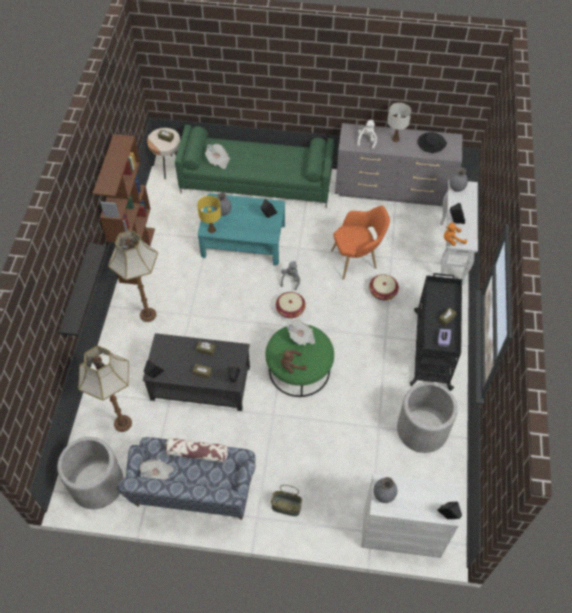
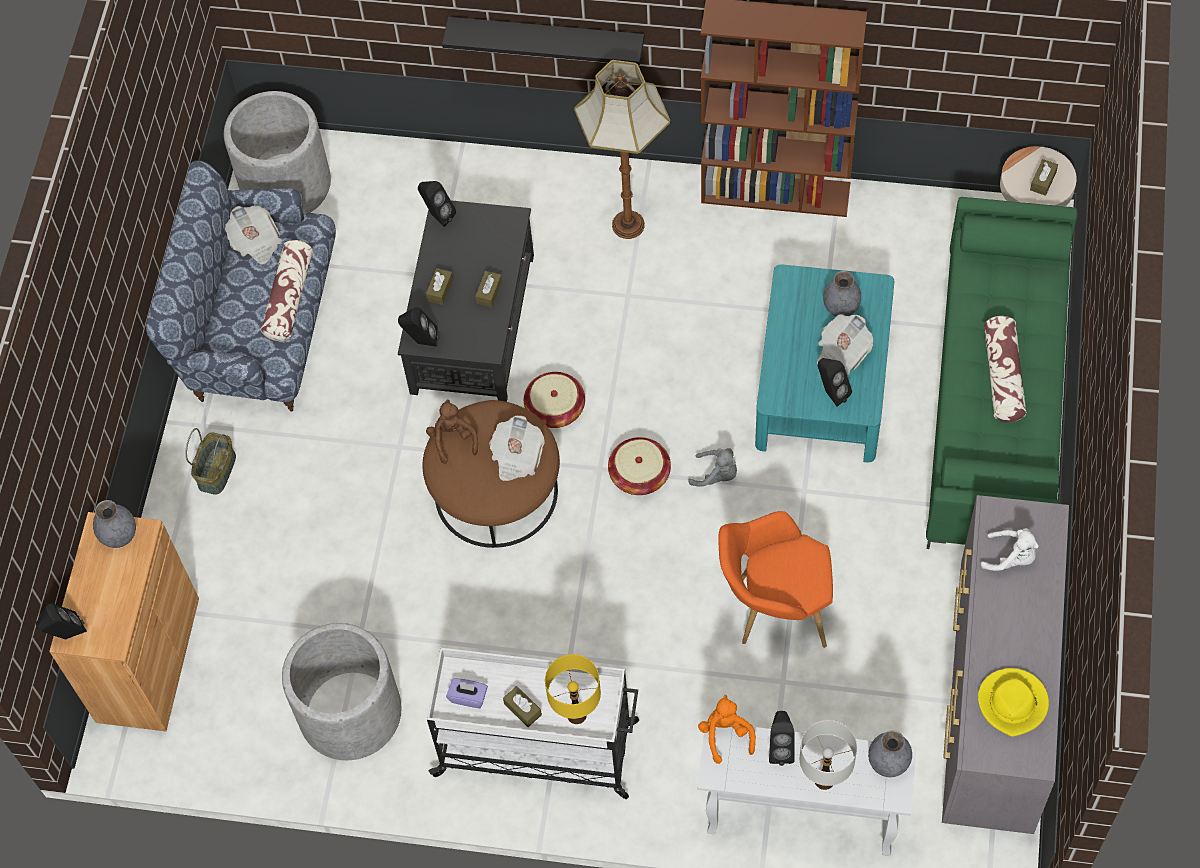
camera: 95 degrees right, 5 degrees up
floor lamp [78,346,132,432] -> none
yellow table lamp [197,196,221,233] -> yellow table lamp moved to [545,654,601,724]
newspaper [205,144,230,169] -> newspaper moved to [817,314,873,375]
green ottoman [265,325,334,397] -> brown ottoman [423,400,560,548]
orange armchair [331,206,390,280] -> orange armchair turned 105 degrees clockwise [718,511,833,648]
white cabinet [361,473,459,558] -> brown cabinet [49,512,199,731]
basket [369,274,399,300] -> basket moved to [524,372,585,428]
white table lamp [387,103,411,142] -> white table lamp moved to [800,720,857,790]
black cart [410,273,462,391] -> white cart [427,648,639,799]
black hat [418,132,447,153] -> yellow hat [978,668,1049,736]
none -> pillow [984,316,1027,422]

